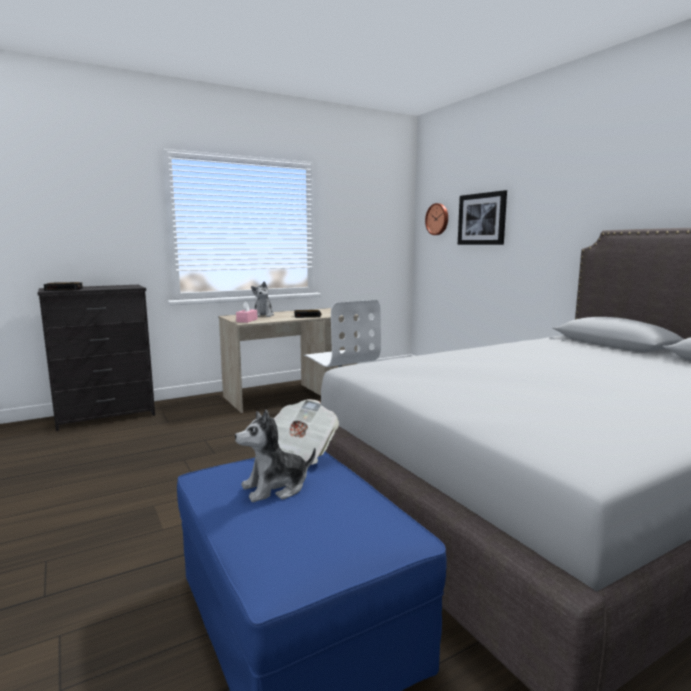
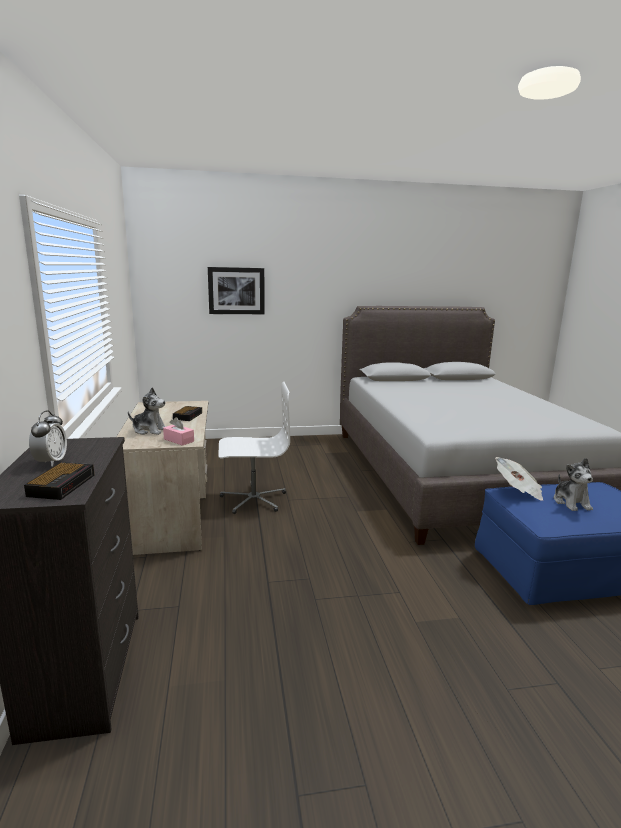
camera: 70 degrees left, 5 degrees up
wall clock [425,203,448,235] -> none
none -> alarm clock [29,410,67,467]

